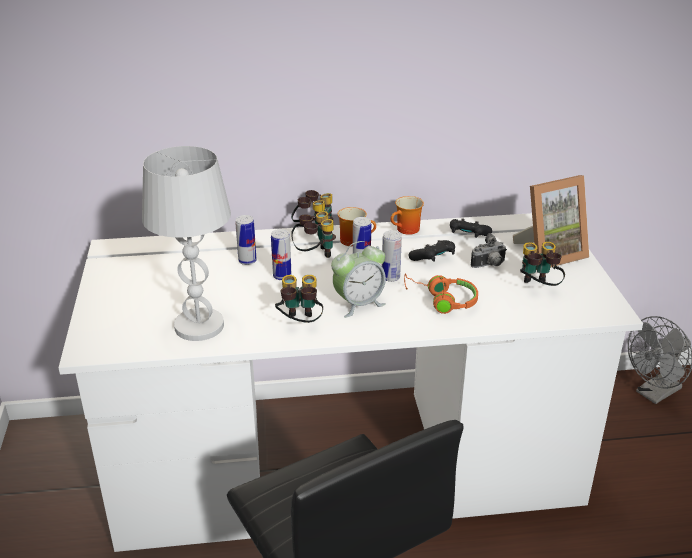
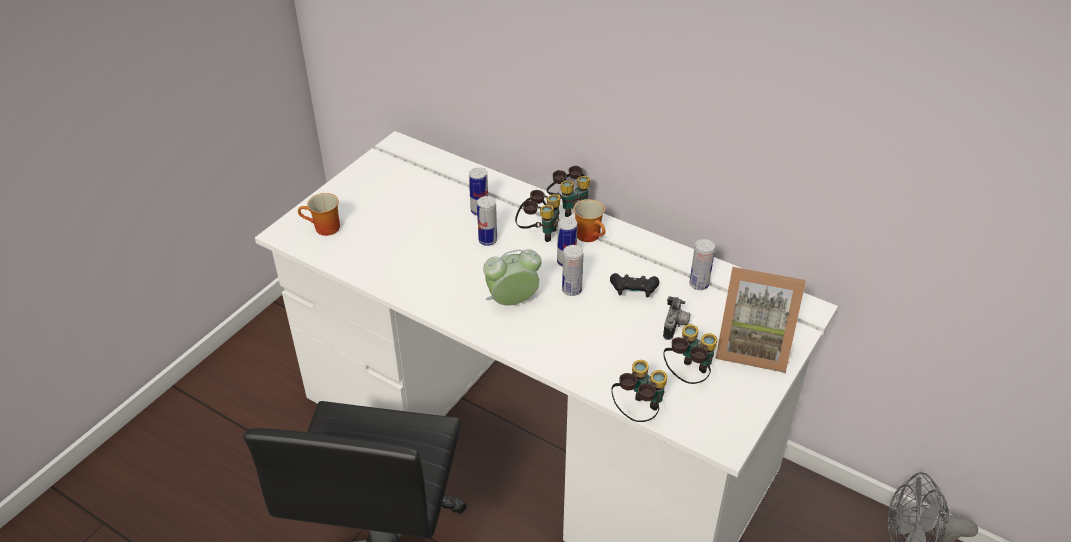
camera: 40 degrees right, 10 degrees up
white table lamp [142,146,231,341] -> none
binoculars [275,275,323,323] -> binoculars moved to [612,360,667,422]
alarm clock [331,241,386,318] -> alarm clock turned 150 degrees clockwise [483,249,542,305]
mug [391,196,424,235] -> mug moved to [298,193,340,236]
orange headphones [404,273,478,314] -> none
black game controller [450,218,492,238] -> can [690,239,715,290]
camera [470,233,507,268] -> camera turned 90 degrees counterclockwise [663,296,690,340]

